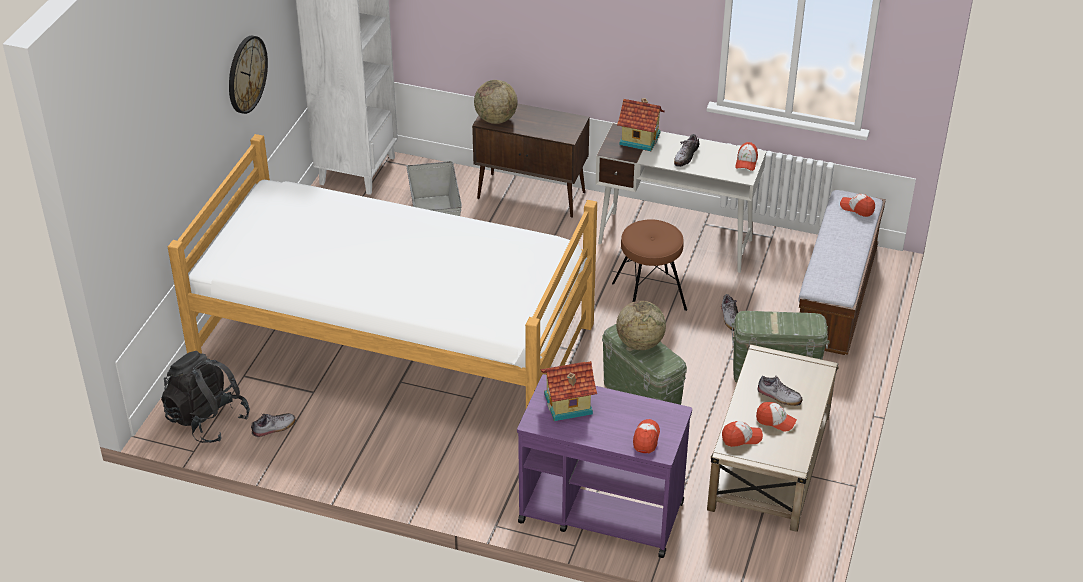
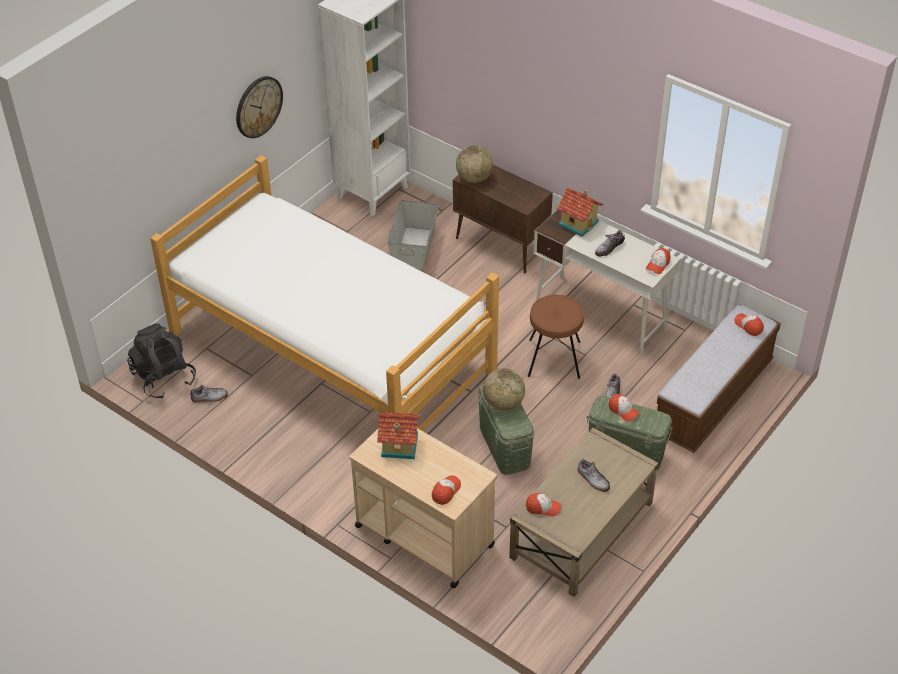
camera: 20 degrees right, 5 degrees up
purple cart [517,374,692,558] -> beige cart [350,428,497,588]
cap [756,402,797,432] -> cap moved to [609,394,640,421]

